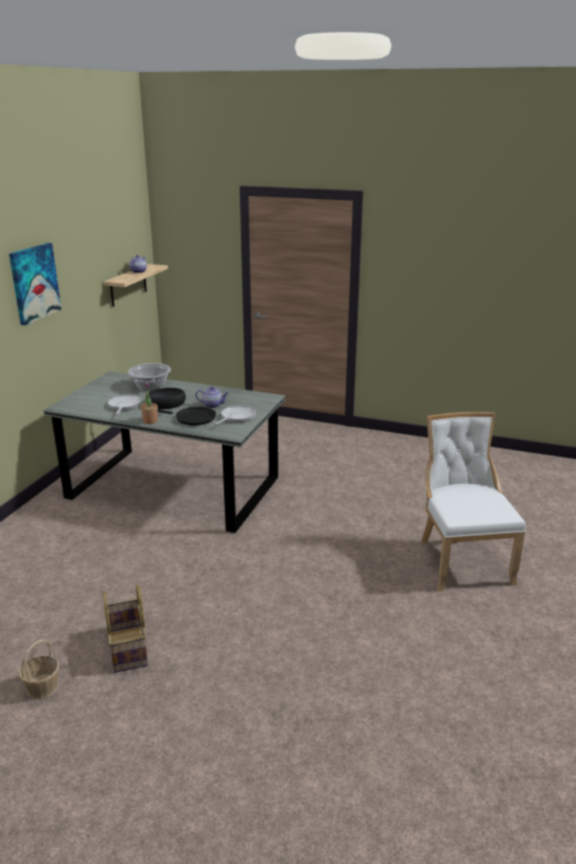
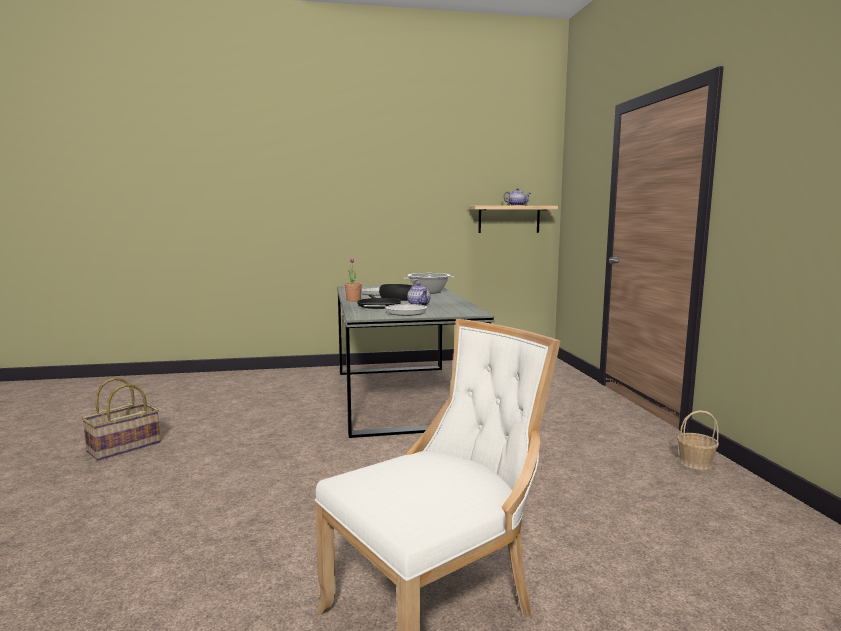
camera: 60 degrees right, 15 degrees down
picture [9,243,61,326] -> none
basket [19,640,60,700] -> basket moved to [677,410,719,470]

